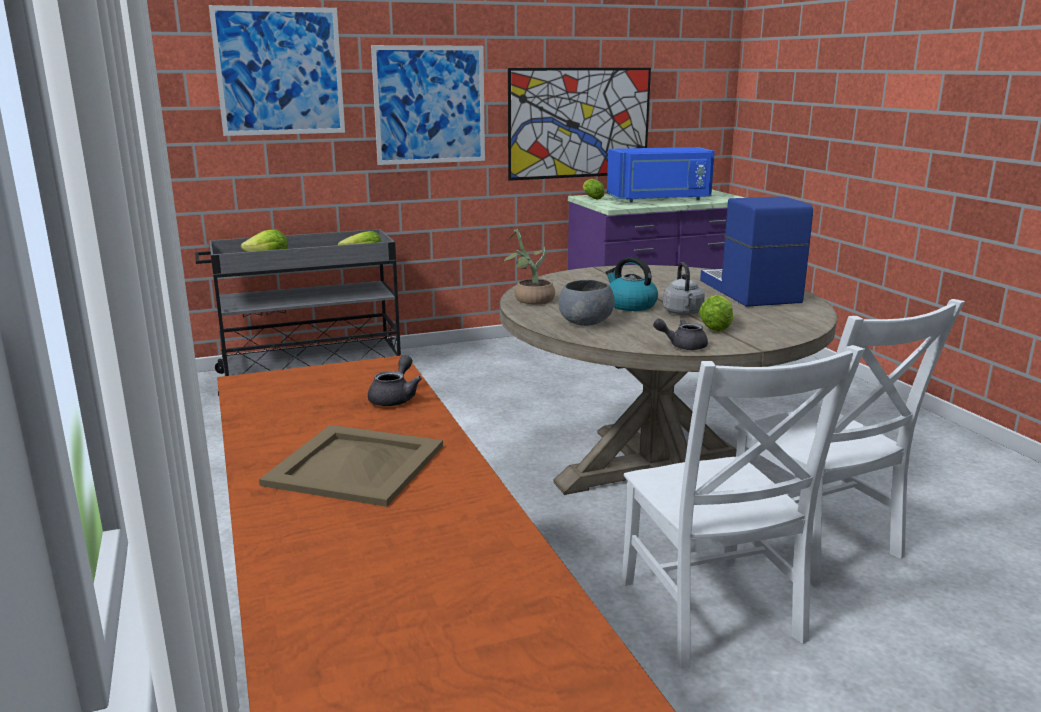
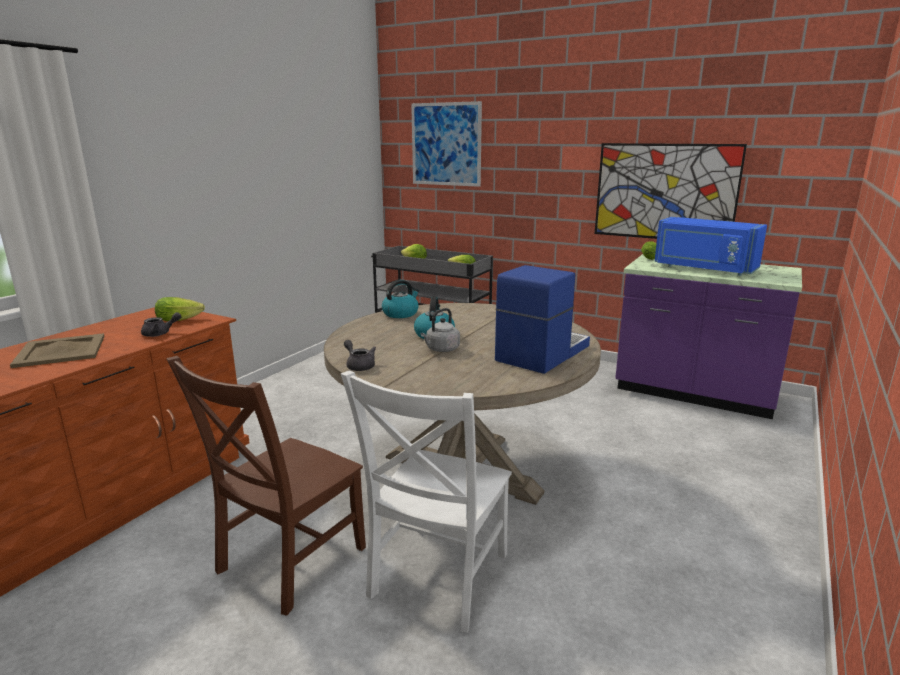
camera: 50 degrees right, 0 degrees up
picture [371,45,485,165] -> none
potted plant [503,229,555,305] -> kettle [382,280,419,318]
grey bowl [559,280,614,326] -> none
white chair [622,345,865,668] -> brown chair [166,356,366,616]
lettuce [698,295,734,331] -> lettuce moved to [155,297,205,321]

